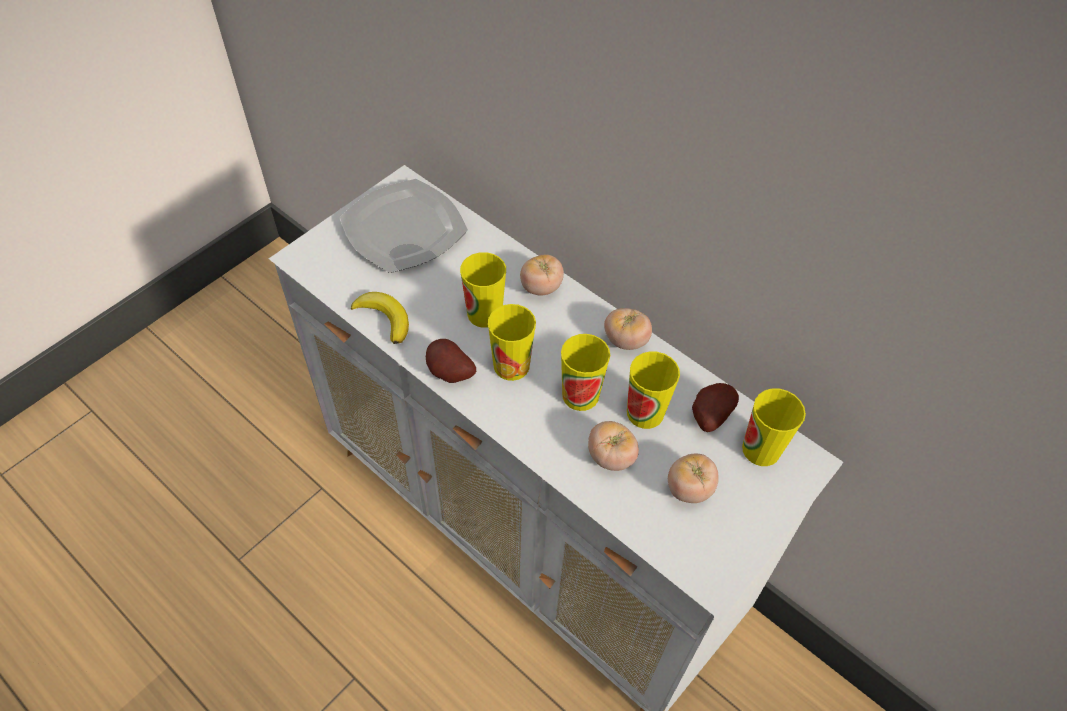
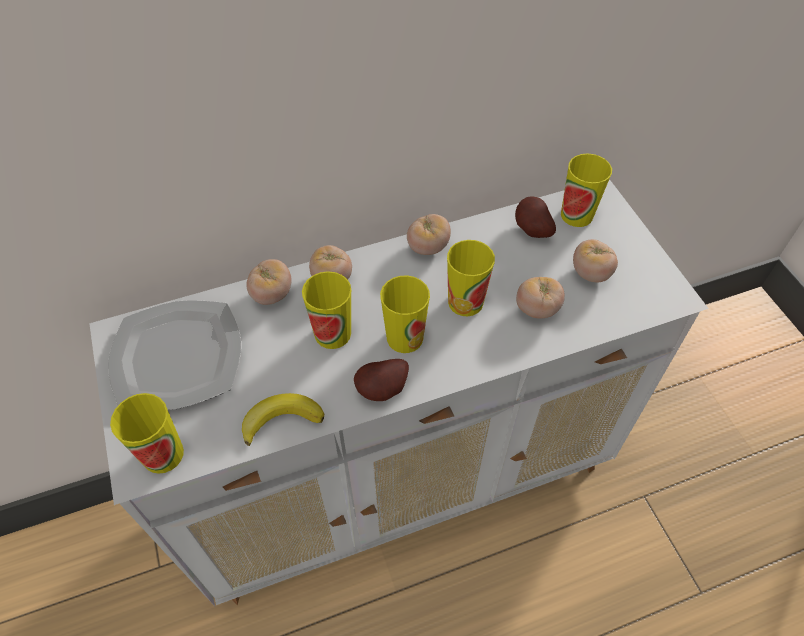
camera: 60 degrees left, 0 degrees up
cup [627,351,680,429] -> cup moved to [110,393,184,474]
none -> tomato [246,259,291,305]

